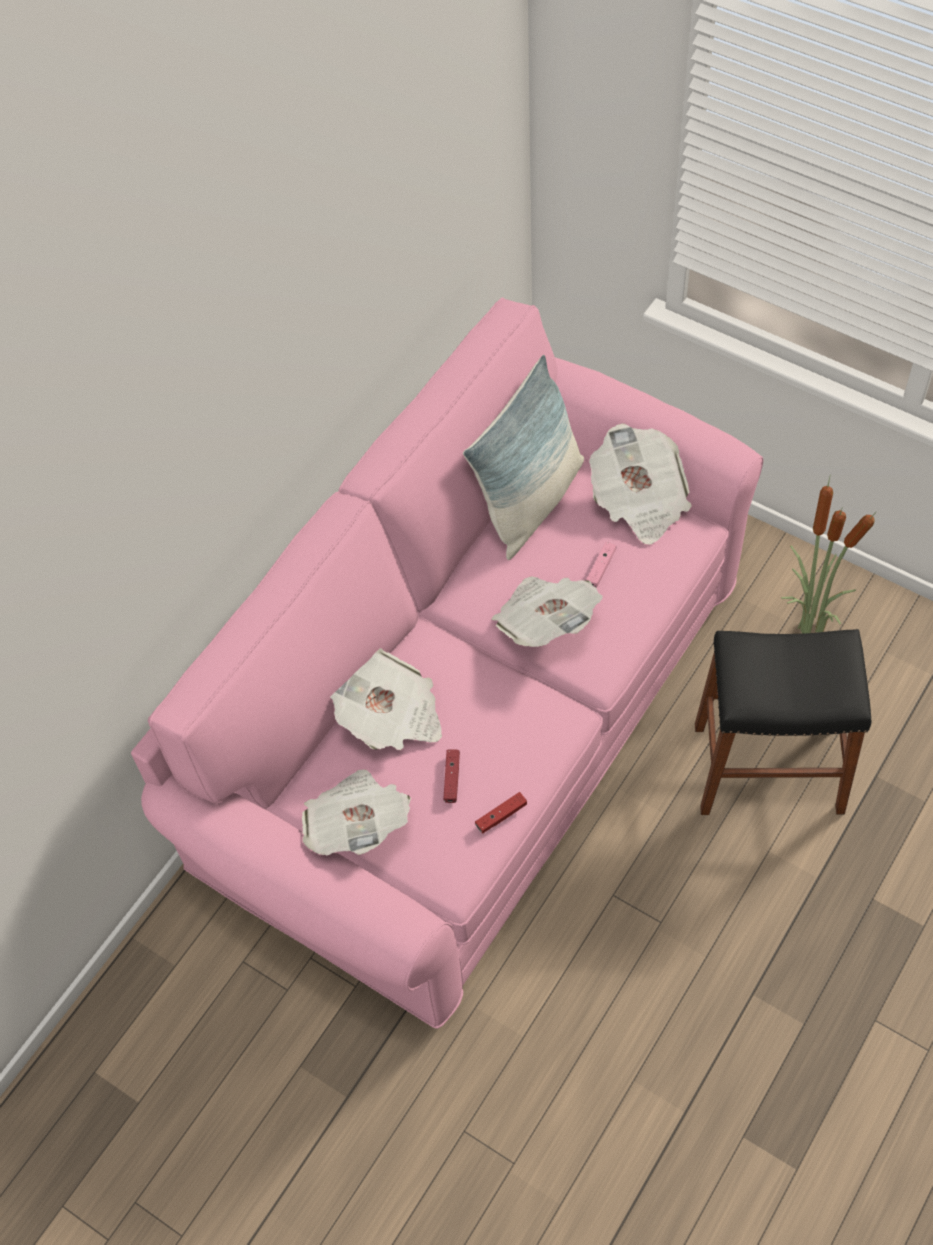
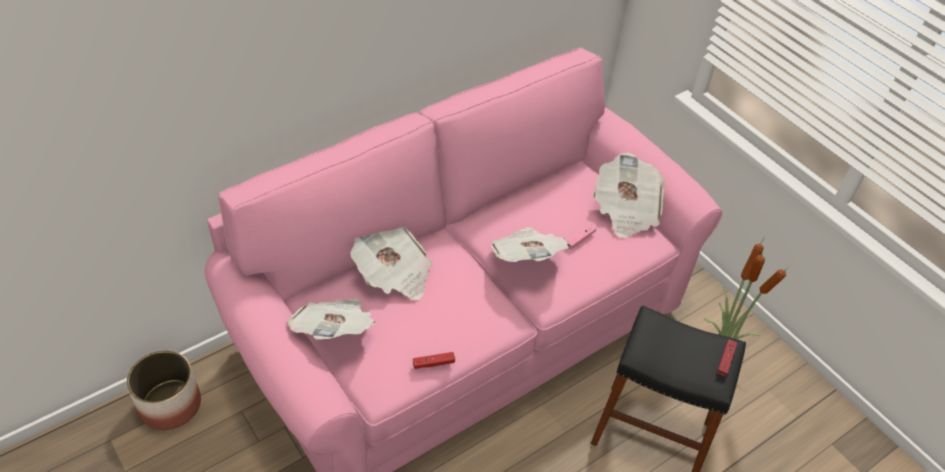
camera: 15 degrees right, 10 degrees down
red game controller [443,749,460,803] -> red game controller moved to [717,339,737,377]
pillow [463,355,584,560] -> none
none -> planter [126,350,201,430]

